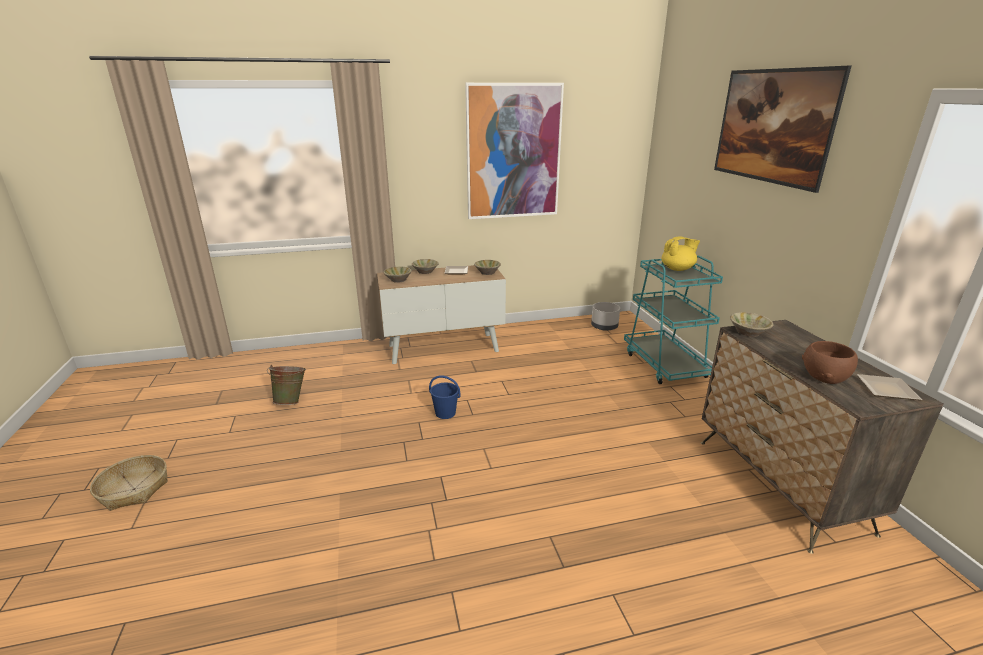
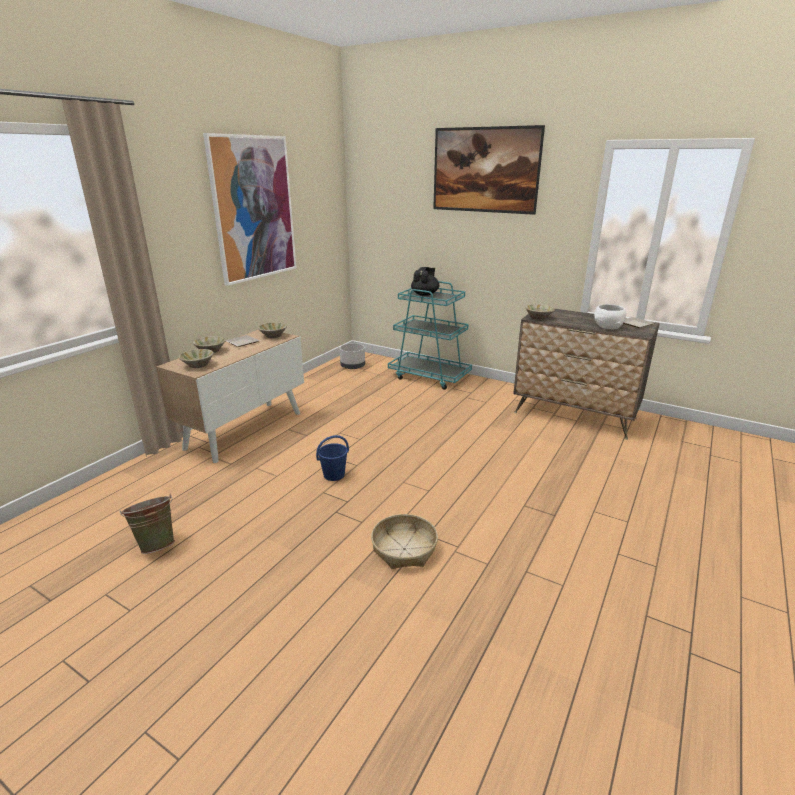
camera: 45 degrees left, 0 degrees up
basket [90,455,168,511] -> basket moved to [371,514,438,569]
yellow teapot [661,236,700,271] -> black teapot [411,267,439,296]
brown bowl [802,341,858,384] -> white bowl [594,304,626,329]

